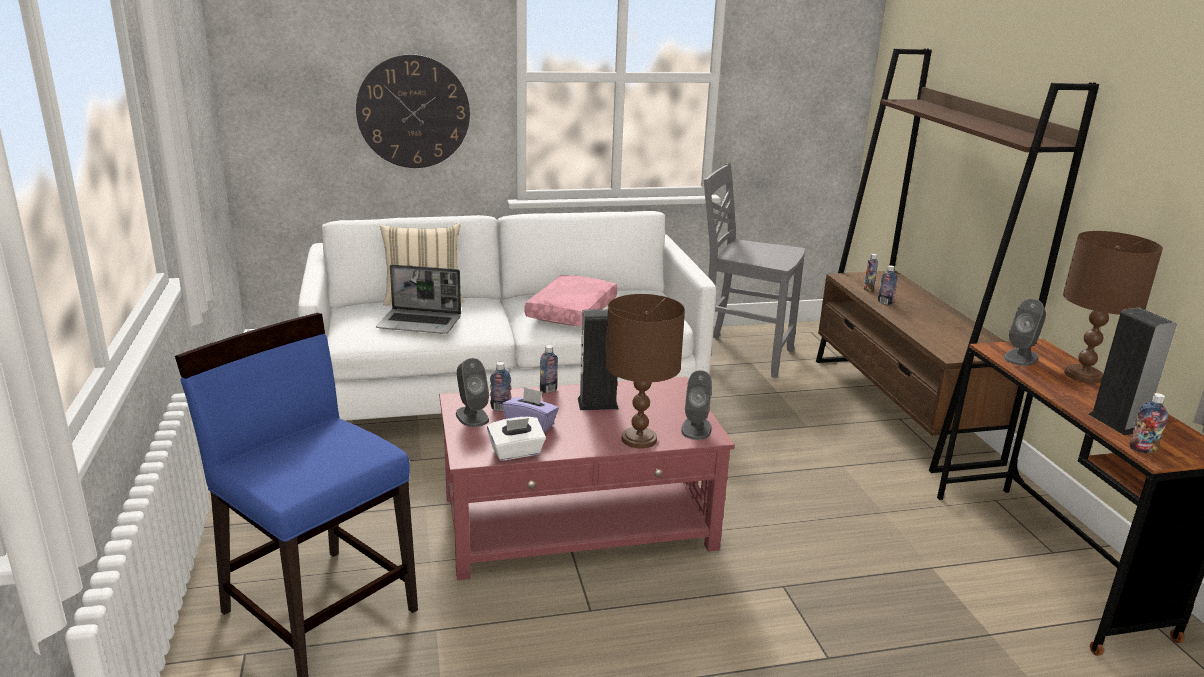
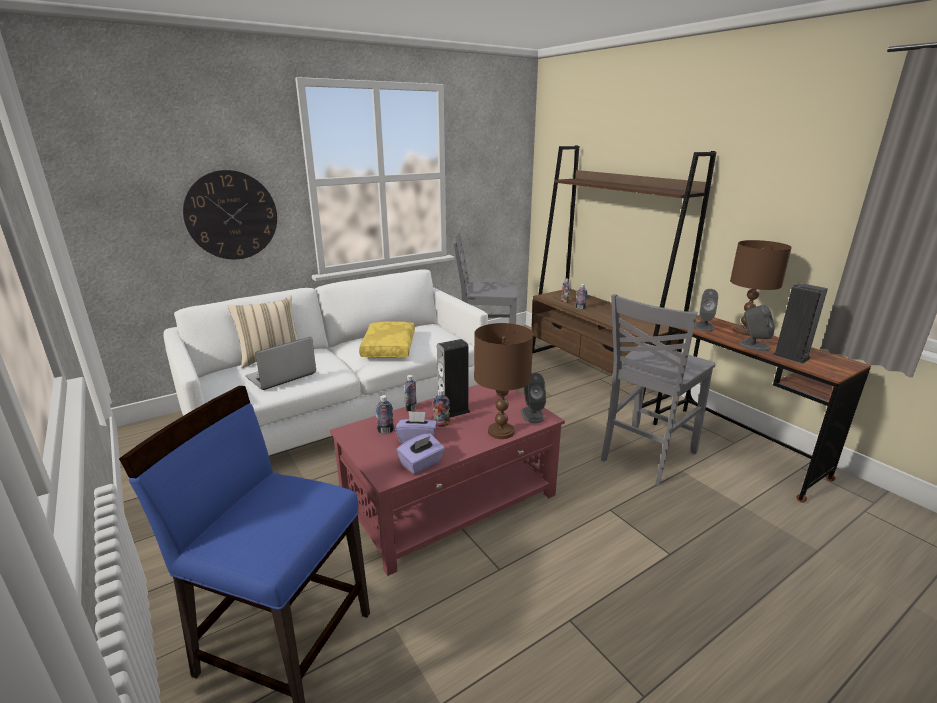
camera: 20 degrees left, 0 degrees up
laptop [376,264,461,334] -> laptop turned 150 degrees clockwise [245,337,316,390]
grey speaker [456,358,489,427] -> grey speaker moved to [739,304,775,351]
white tissue box [487,417,546,461] -> purple tissue box [397,433,445,474]
pink pillow [525,275,618,326] -> yellow pillow [359,321,415,358]
bottle [1129,393,1168,453] -> bottle moved to [433,389,450,427]
none -> grey chair [601,294,716,486]

